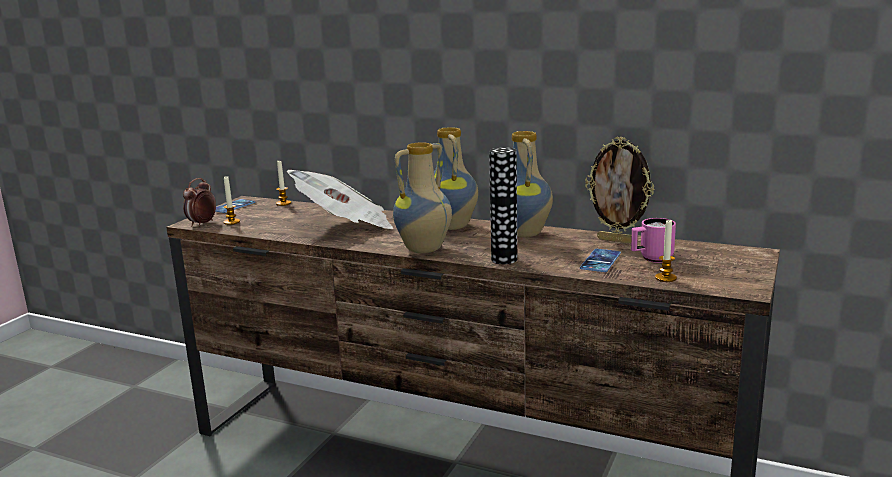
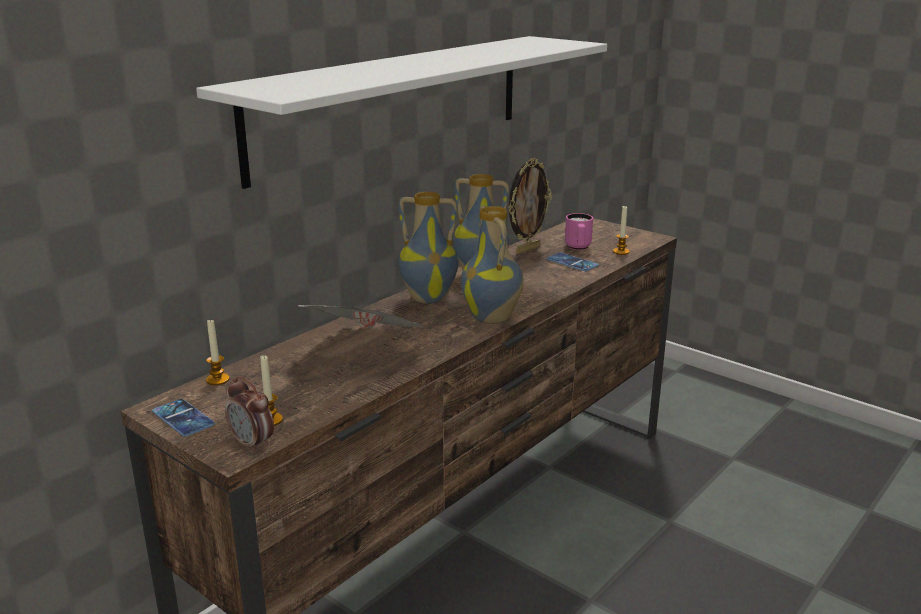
camera: 75 degrees left, 5 degrees up
vase [489,147,517,264] -> none
none -> white shelf [196,36,607,189]

